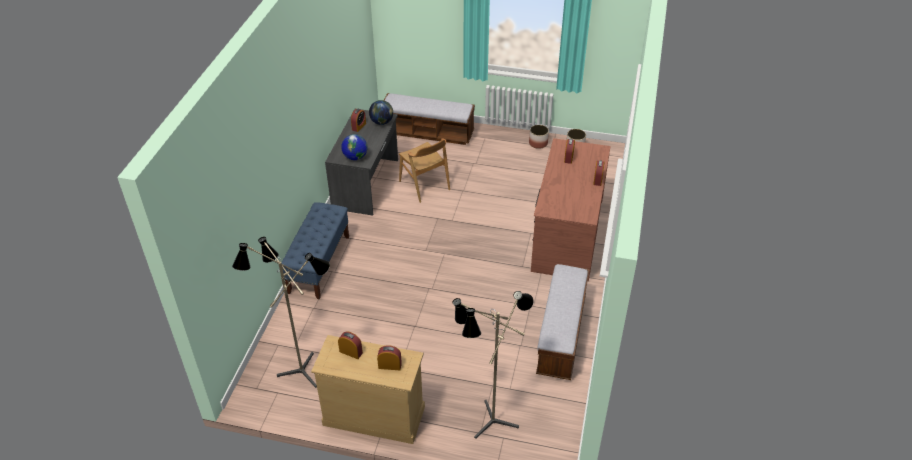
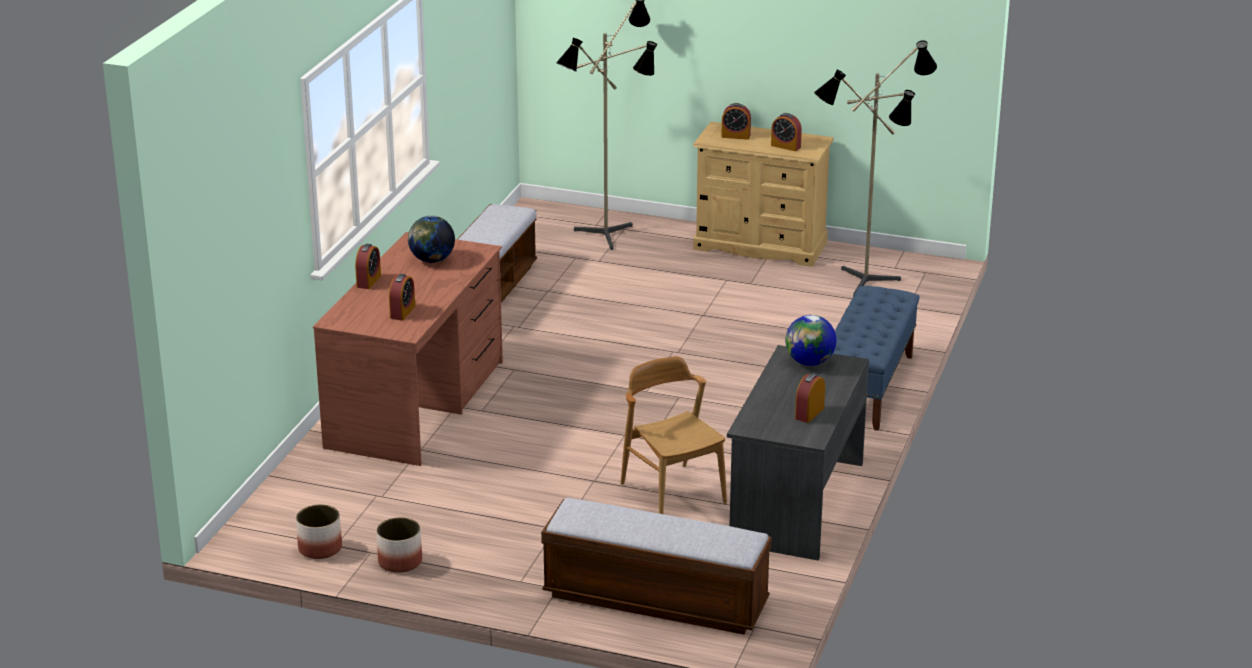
camera: 175 degrees left, 15 degrees down
globe [369,100,393,125] -> globe moved to [408,216,455,263]

